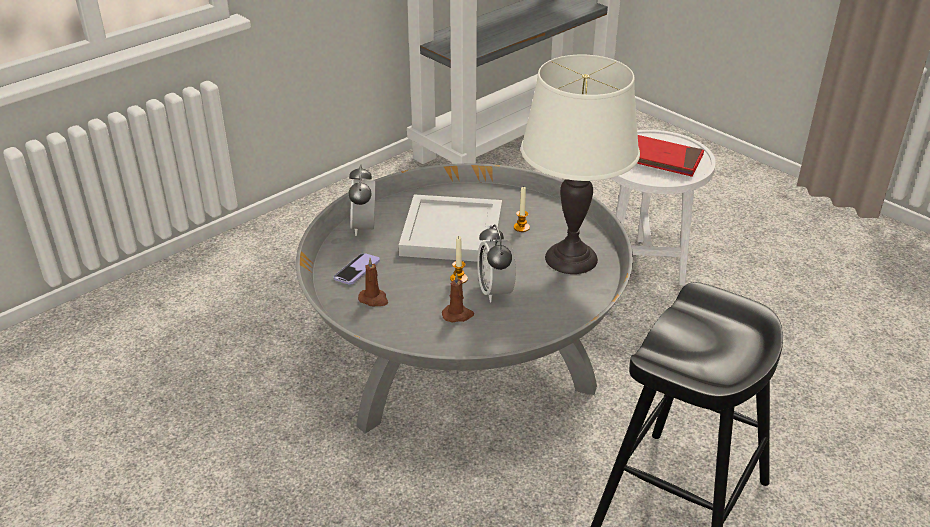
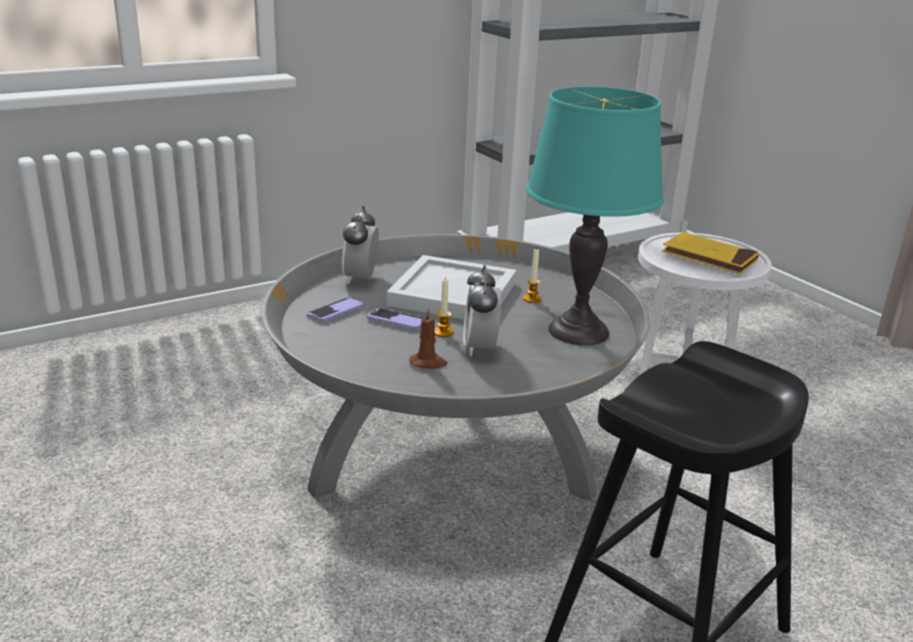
camera: 10 degrees right, 10 degrees down
brown candle [358,258,388,307] -> none
white table lamp [521,55,640,274] -> turquoise table lamp [526,87,664,345]
red book [637,135,704,177] -> yellow book [662,232,759,274]
none -> phone [367,308,423,329]

